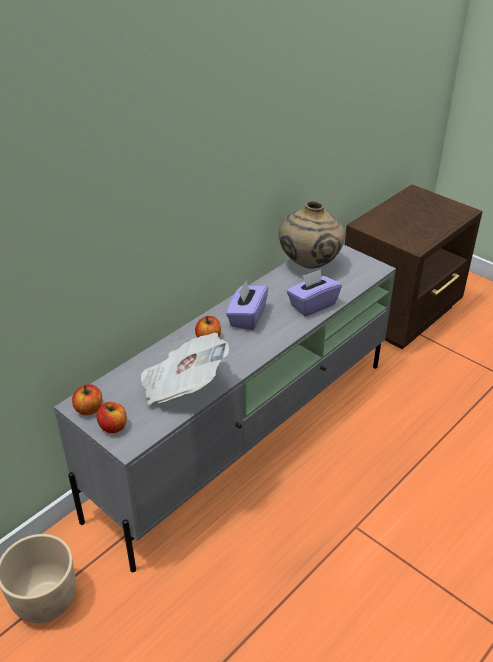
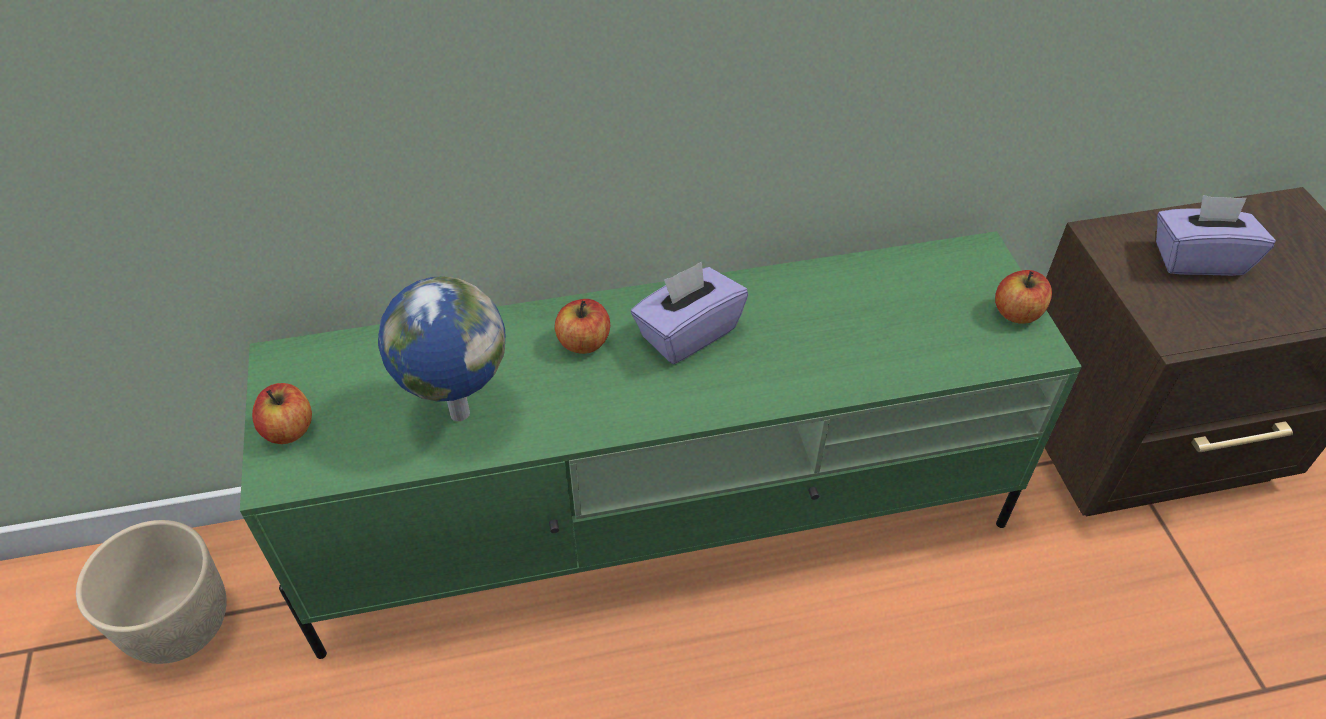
camera: 35 degrees right, 10 degrees up
grey tv stand [54,244,396,572] -> green tv stand [240,231,1082,659]
apple [72,384,102,415] -> apple moved to [995,270,1052,324]
newspaper [141,333,229,405] -> globe [378,276,505,421]
beige vase [278,201,345,269] -> none
purple tissue box [287,269,342,316] -> purple tissue box moved to [1156,195,1276,276]

